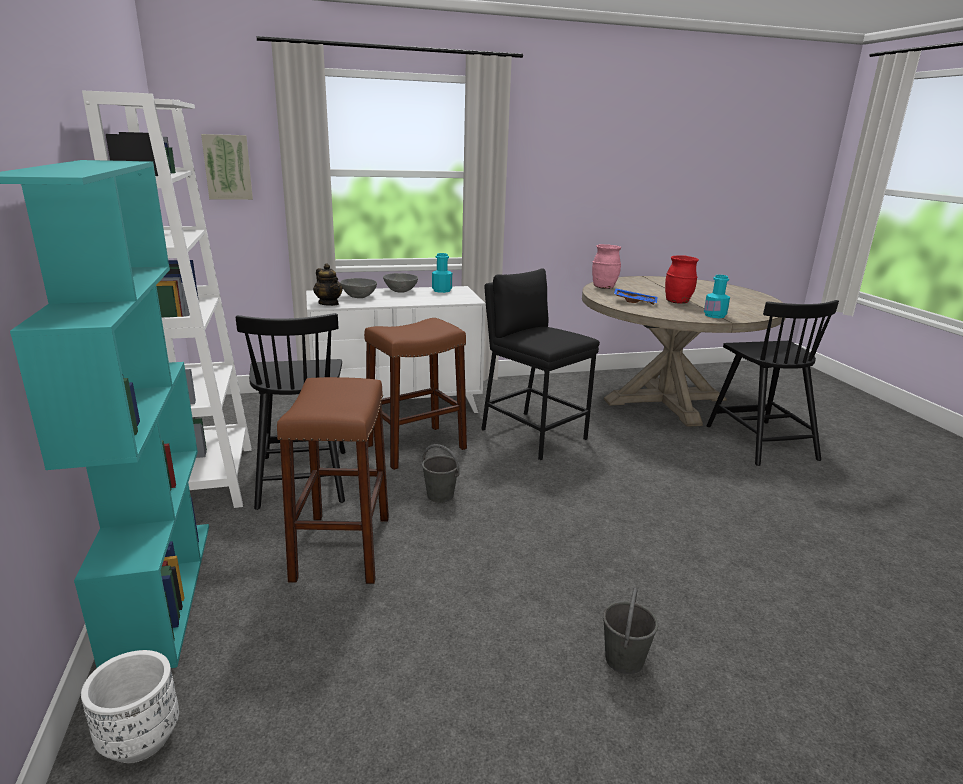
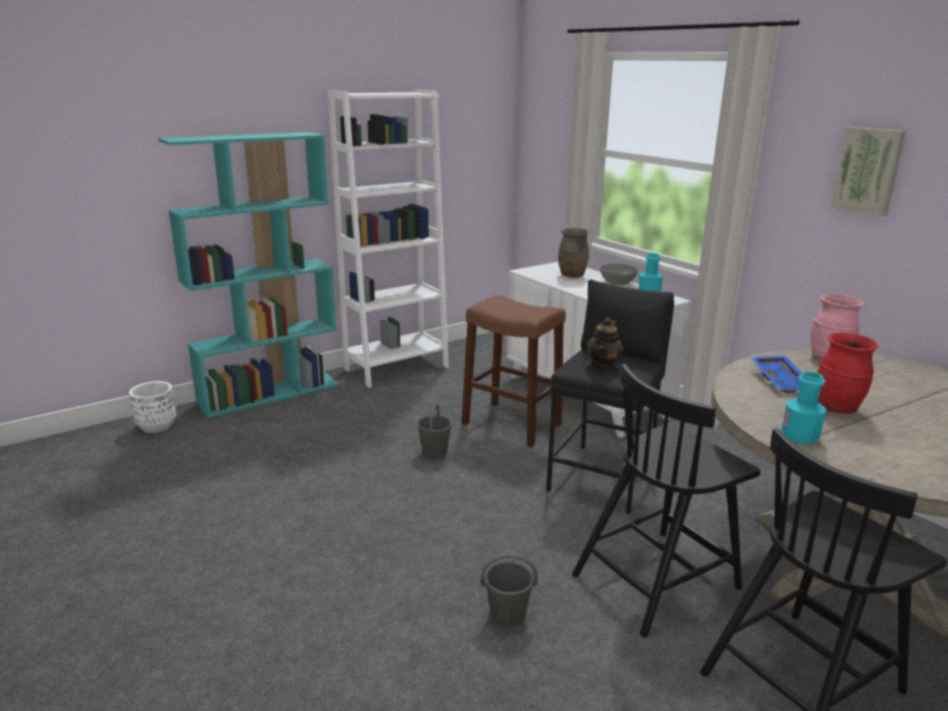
camera: 70 degrees right, 0 degrees up
picture [201,134,253,200] -> picture moved to [831,127,906,216]
black chair [236,313,346,510] -> black chair moved to [572,364,760,638]
brown stool [277,377,389,584] -> none
teapot [313,264,343,306] -> teapot moved to [586,317,624,370]
grey bowl [340,278,377,298] -> brown vase [558,228,589,277]
grey bucket [603,587,658,674] -> grey bucket moved to [480,554,538,628]

